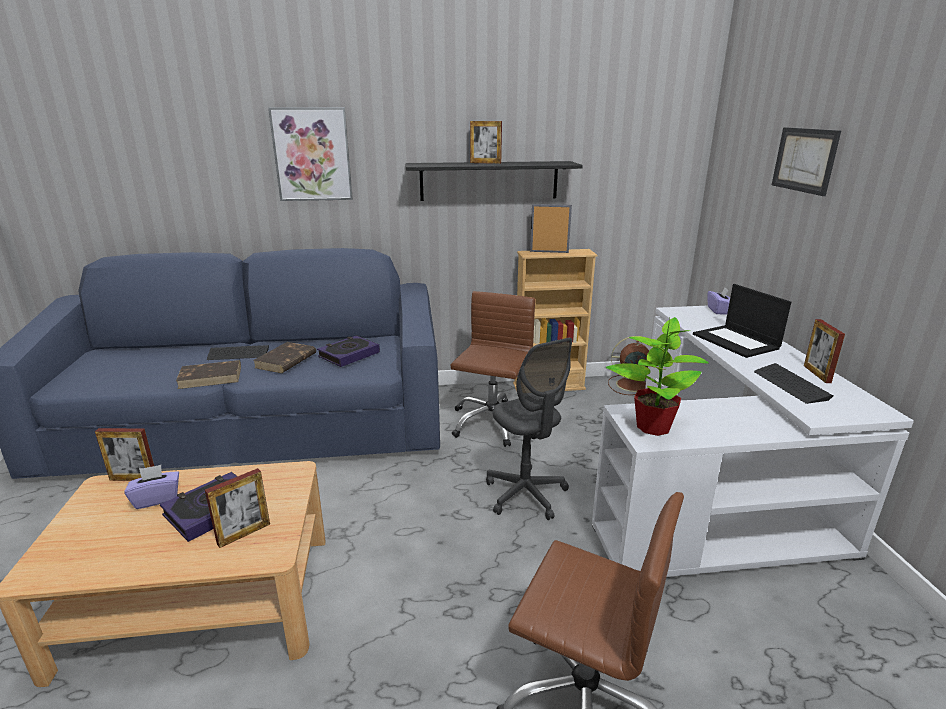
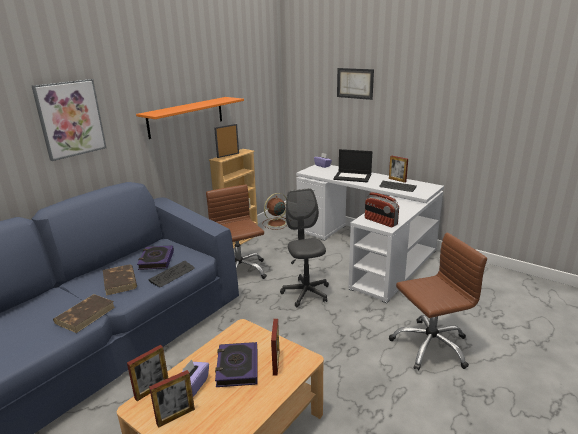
camera: 45 degrees left, 0 degrees up
keyboard [207,345,269,360] -> keyboard moved to [148,261,195,287]
black shelf [405,161,583,201] -> orange shelf [136,97,244,139]
picture frame [470,121,502,164] -> picture frame moved to [149,370,195,428]
grey office chair [486,338,572,520] -> grey office chair turned 120 degrees counterclockwise [280,188,329,307]
potted plant [606,317,709,436] -> radio [365,192,399,227]

